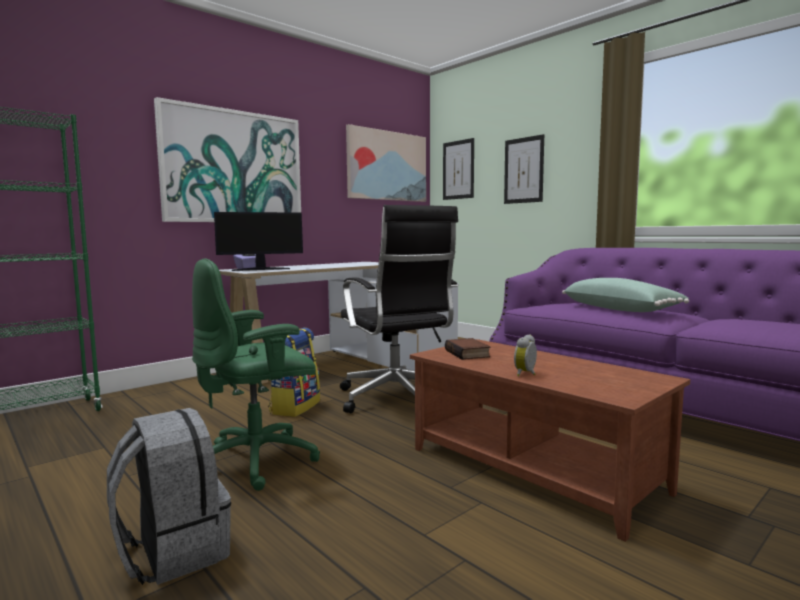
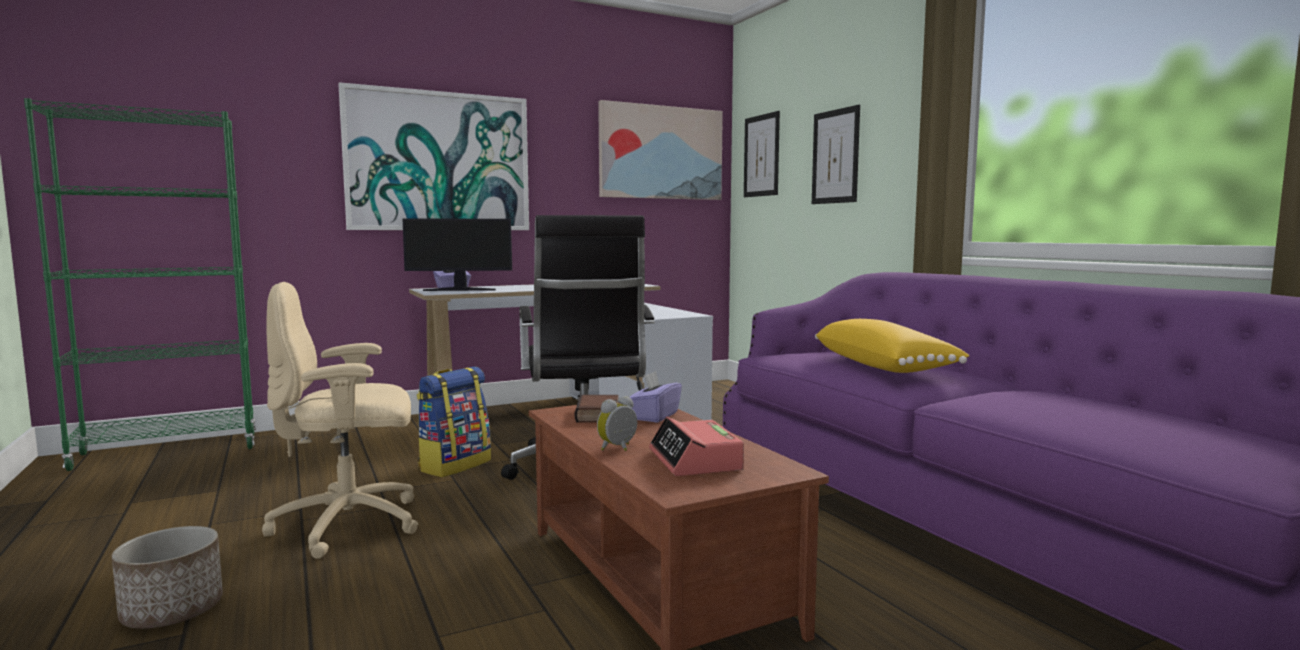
camera: 15 degrees right, 0 degrees up
grey backpack [107,408,231,585] -> planter [112,526,223,629]
green office chair [192,258,320,491] -> beige office chair [262,282,418,559]
green pillow [562,278,689,312] -> yellow pillow [815,319,970,373]
none -> purple tissue box [630,371,682,423]
none -> alarm clock [649,417,744,476]

